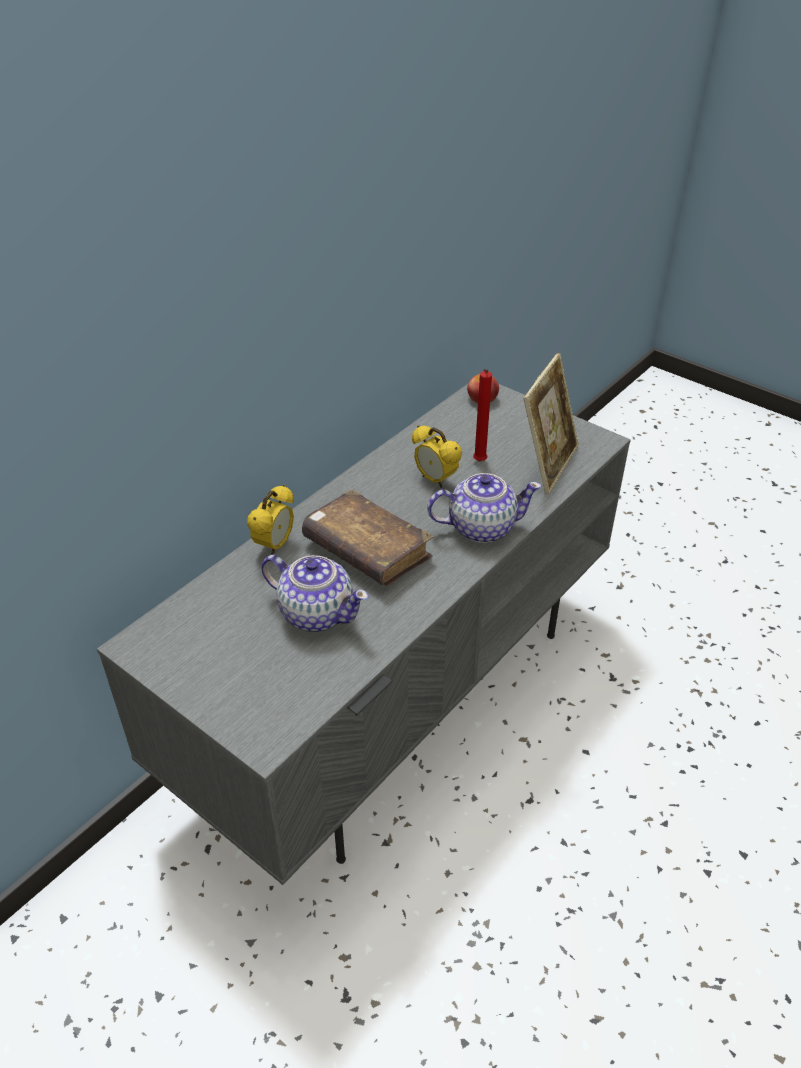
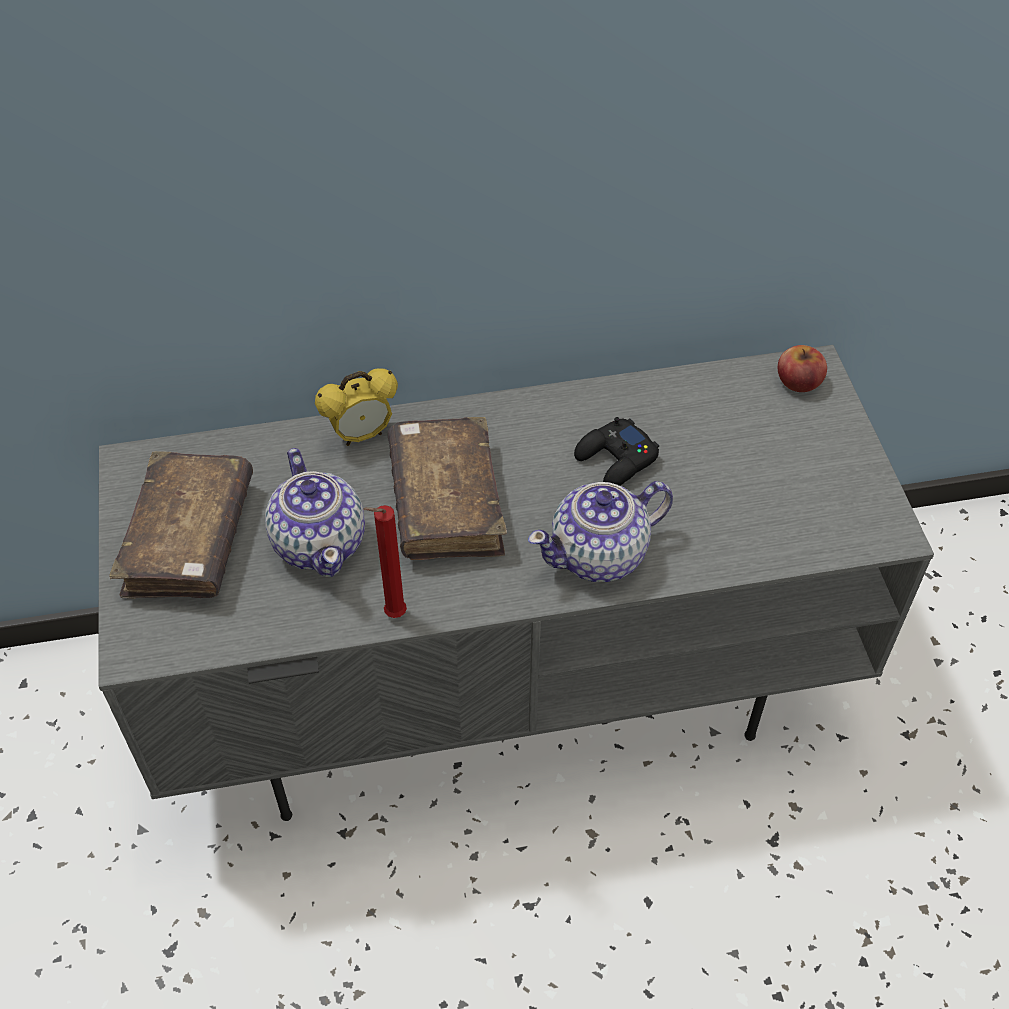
camera: 40 degrees right, 10 degrees up
alarm clock [412,425,462,488] -> black game controller [574,417,659,486]
teapot [427,473,542,543] -> teapot turned 120 degrees clockwise [528,481,673,582]
red candle [473,369,492,461] -> red candle moved to [363,505,407,618]
picture frame [523,353,579,494] -> none
none -> brown book [109,451,253,599]

